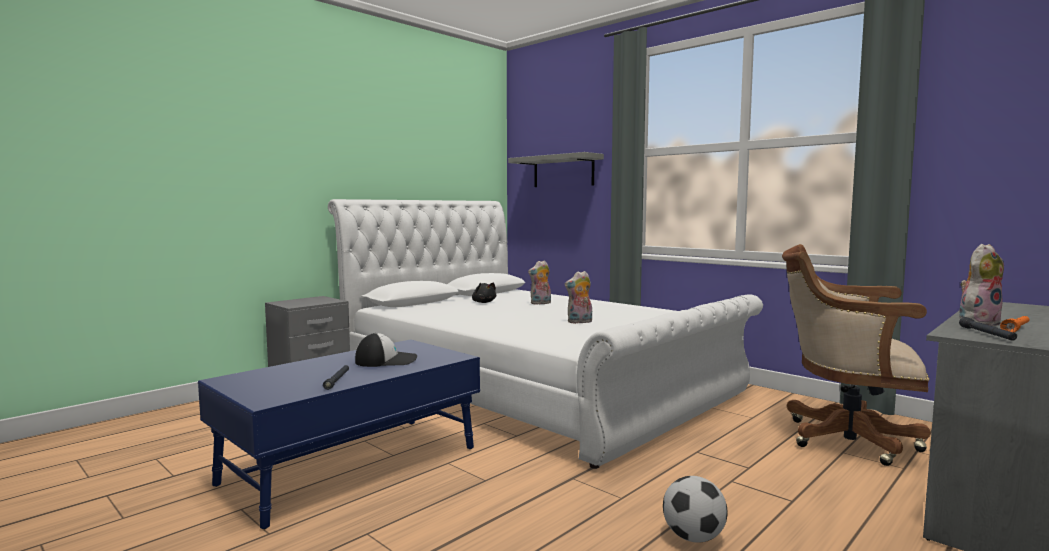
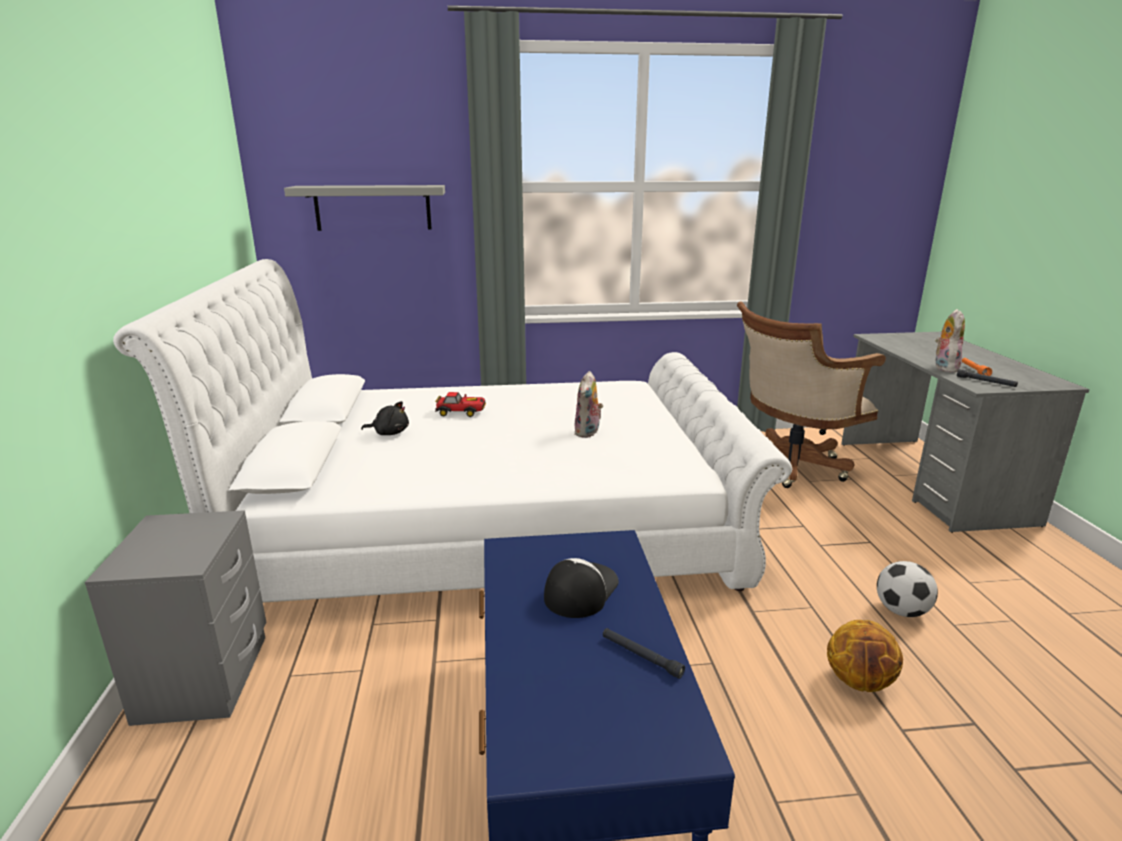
camera: 50 degrees left, 15 degrees up
plush toy [528,260,551,305] -> toy car [435,392,486,417]
none -> basketball [827,620,903,692]

